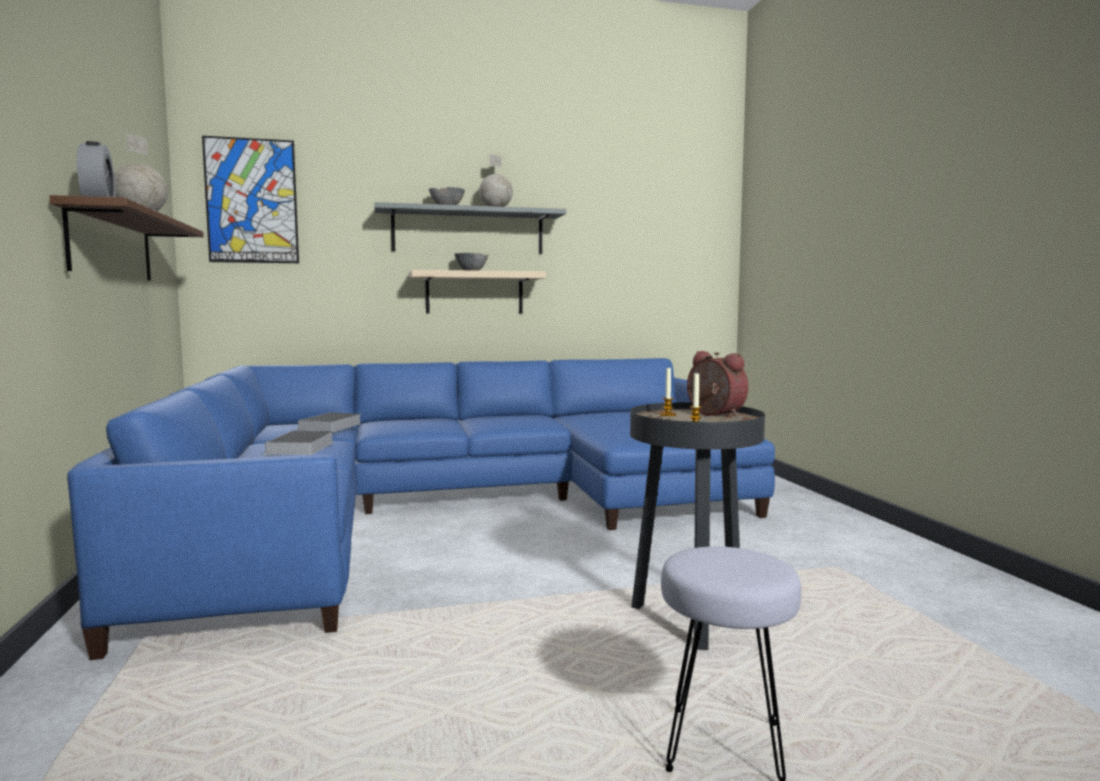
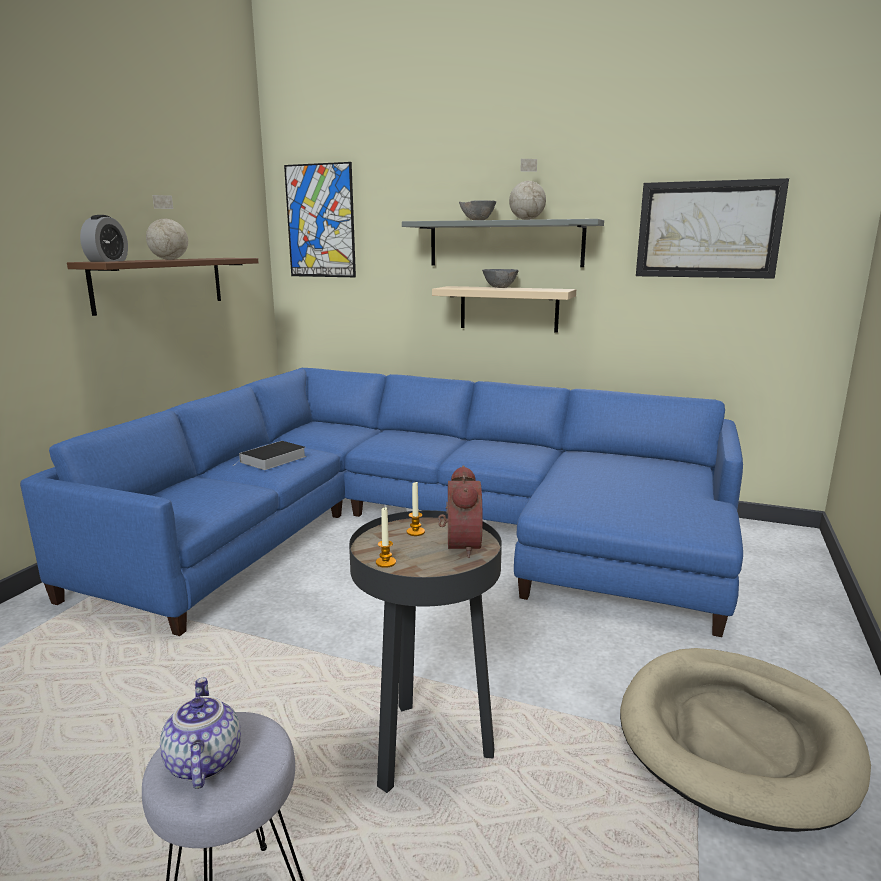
camera: 35 degrees right, 10 degrees up
book [295,412,362,432] -> none
none -> teapot [160,677,241,789]
none -> beige dog bed [620,648,871,832]
none -> picture [636,178,789,279]

